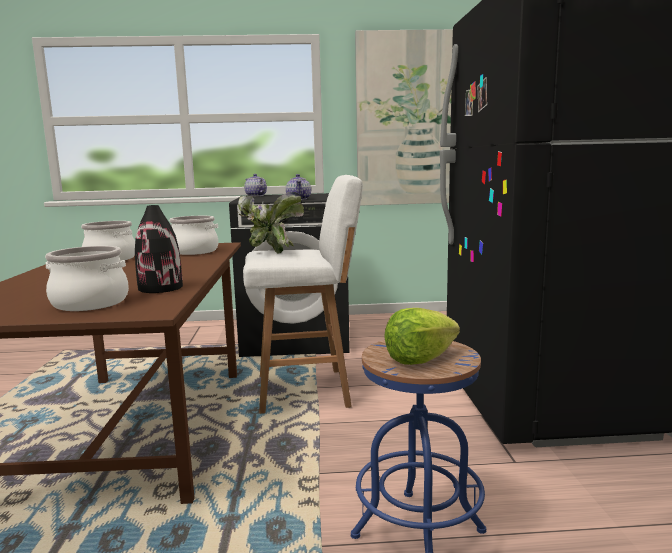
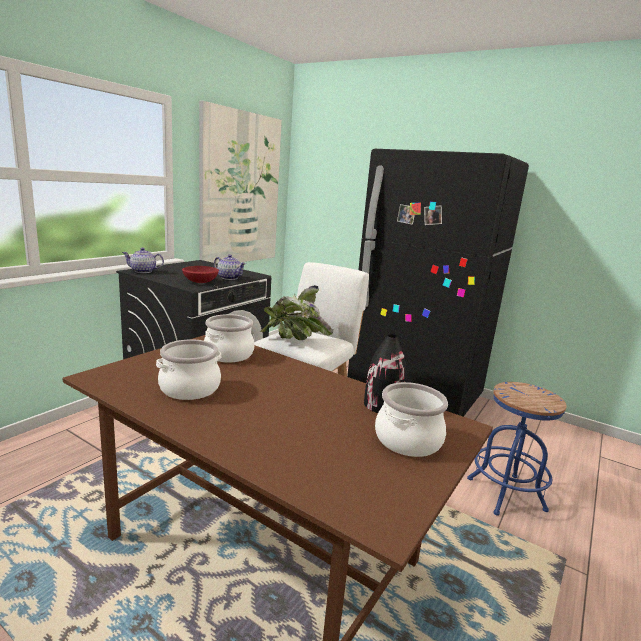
camera: 55 degrees left, 5 degrees up
lettuce [384,308,460,365] -> none
none -> red bowl [182,266,219,283]

